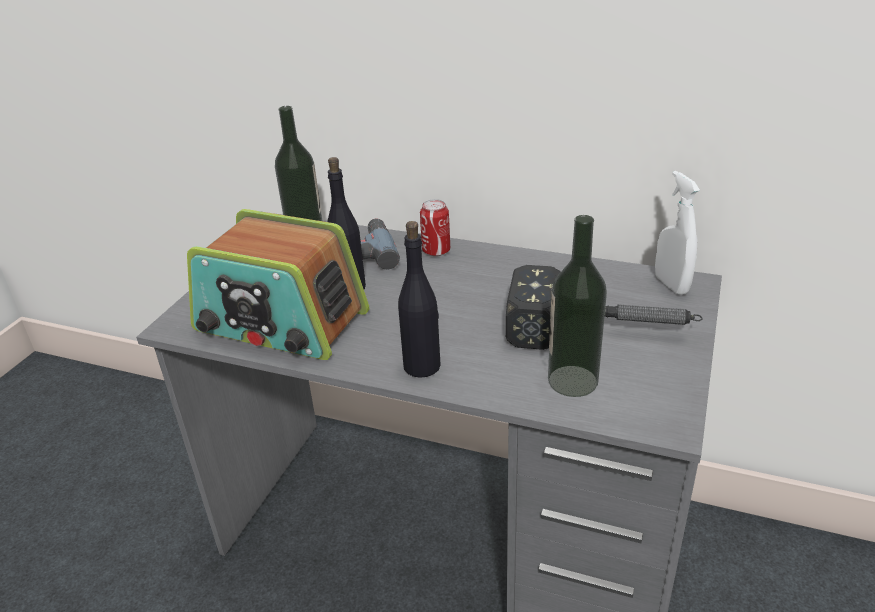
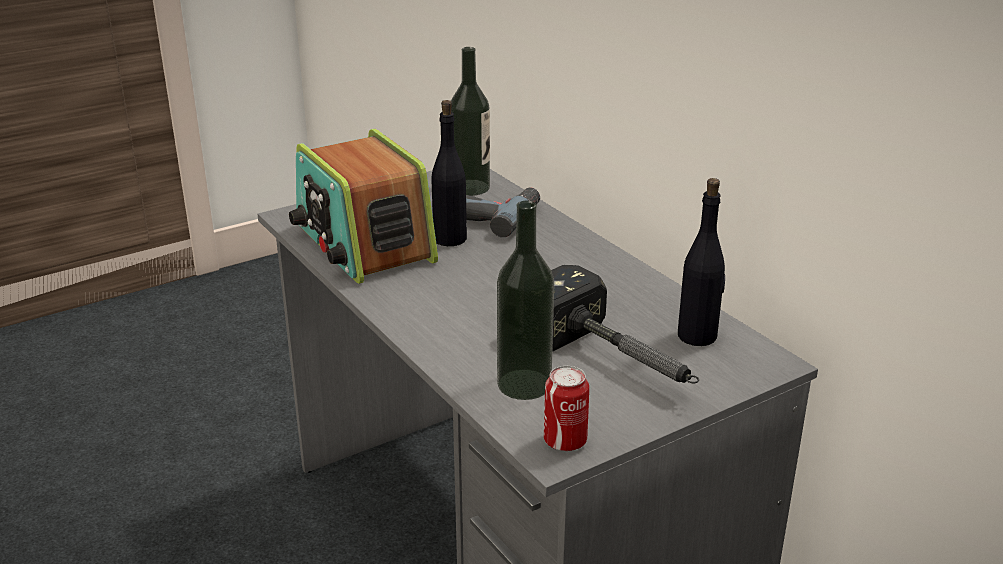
camera: 35 degrees right, 5 degrees down
black bottle [398,221,441,378] -> black bottle moved to [678,178,725,346]
can [420,199,450,256] -> can moved to [544,366,589,451]
white spray bottle [655,171,700,295] -> none

